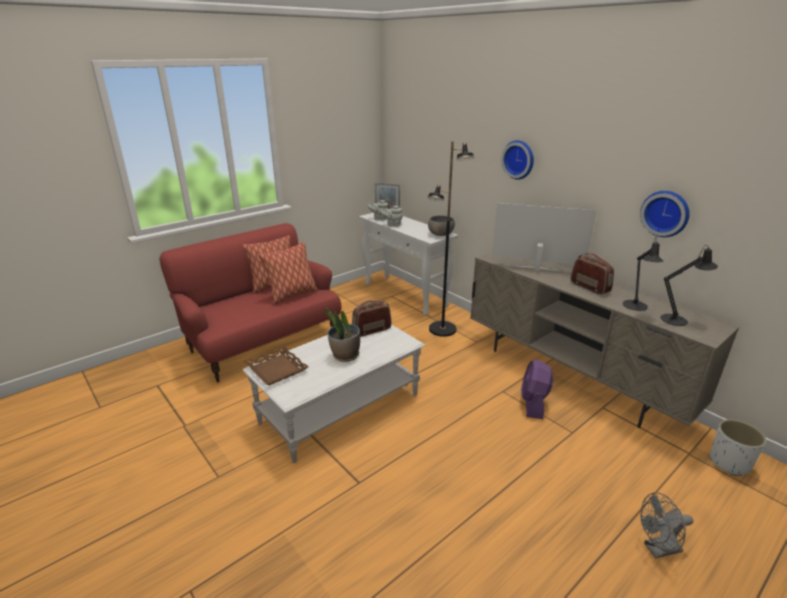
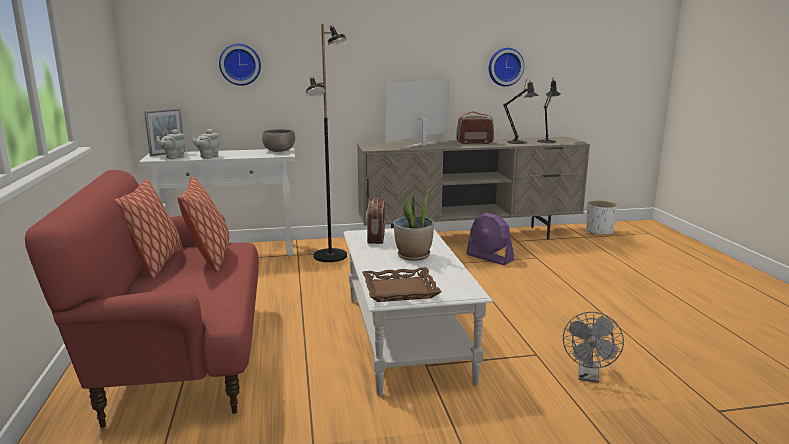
camera: 60 degrees left, 10 degrees down
wall clock [501,140,534,180] -> wall clock moved to [219,44,261,86]
grey fan [640,492,693,559] -> grey fan moved to [563,312,624,383]

